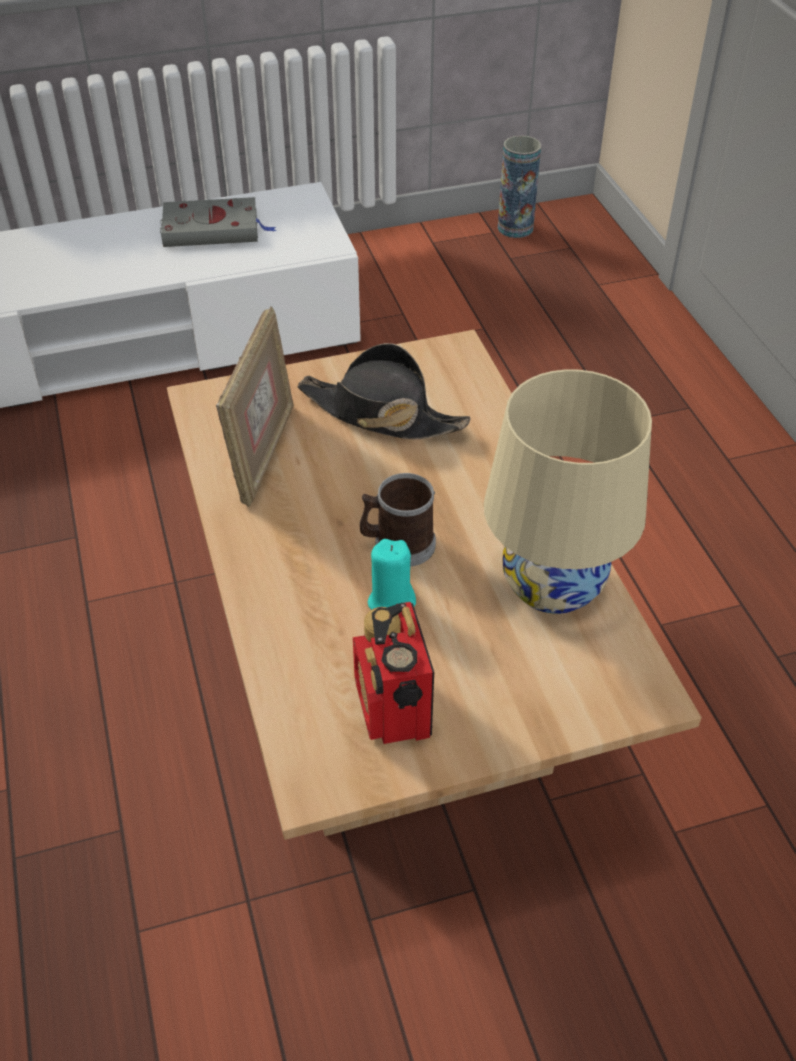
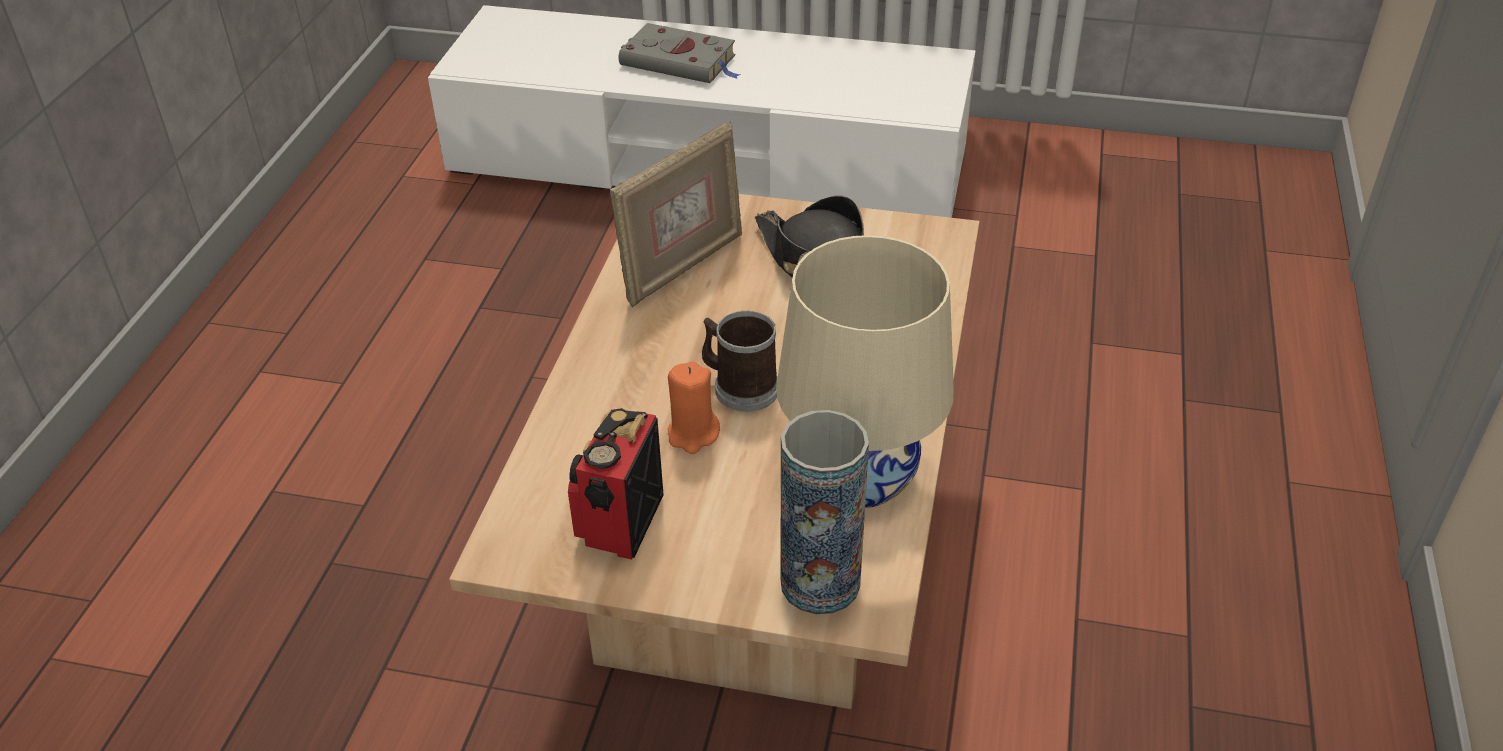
camera: 30 degrees right, 5 degrees down
grey book [160,197,276,247] -> grey book moved to [619,23,740,83]
turquoise candle [368,539,416,610] -> orange candle [668,362,720,454]
vase [498,135,541,238] -> vase moved to [781,410,869,615]

